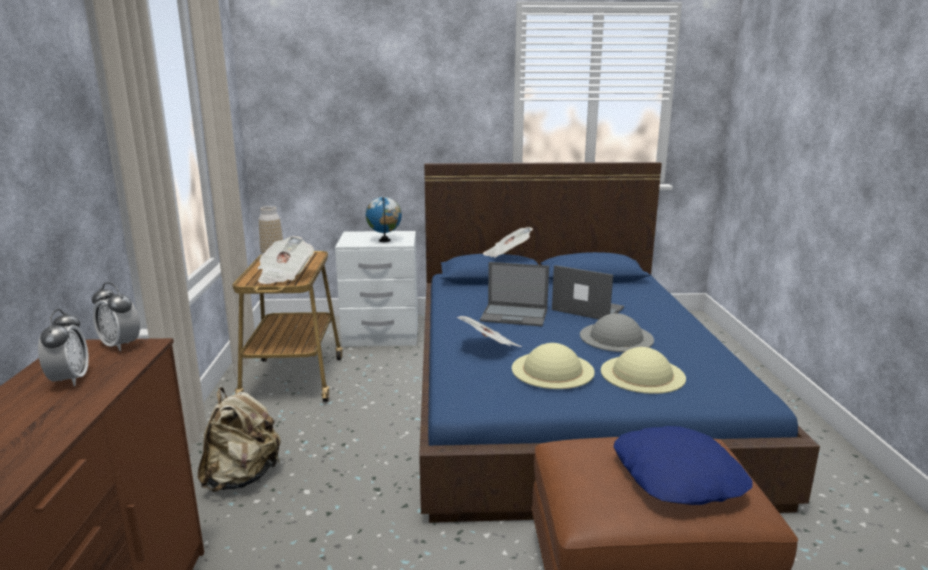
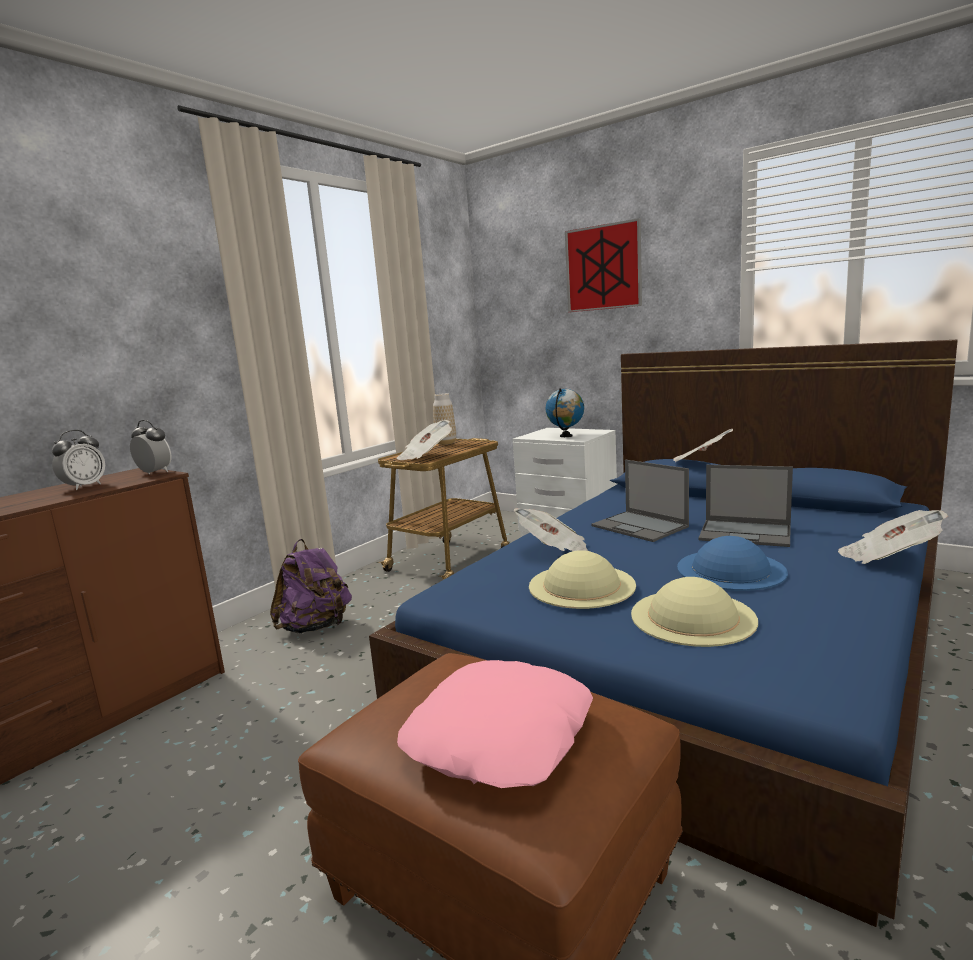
camera: 40 degrees right, 5 degrees down
alarm clock [92,282,140,351] -> alarm clock turned 135 degrees clockwise [130,420,171,474]
beige backpack [198,387,281,492] -> purple backpack [270,539,352,634]
laptop [552,265,624,319] -> laptop turned 135 degrees clockwise [699,465,793,547]
grey hat [580,313,654,352] -> blue hat [677,536,788,591]
blue pillow [614,426,753,505] -> pink pillow [397,660,593,788]
none -> picture [565,218,642,312]
none -> newspaper [838,510,948,564]

